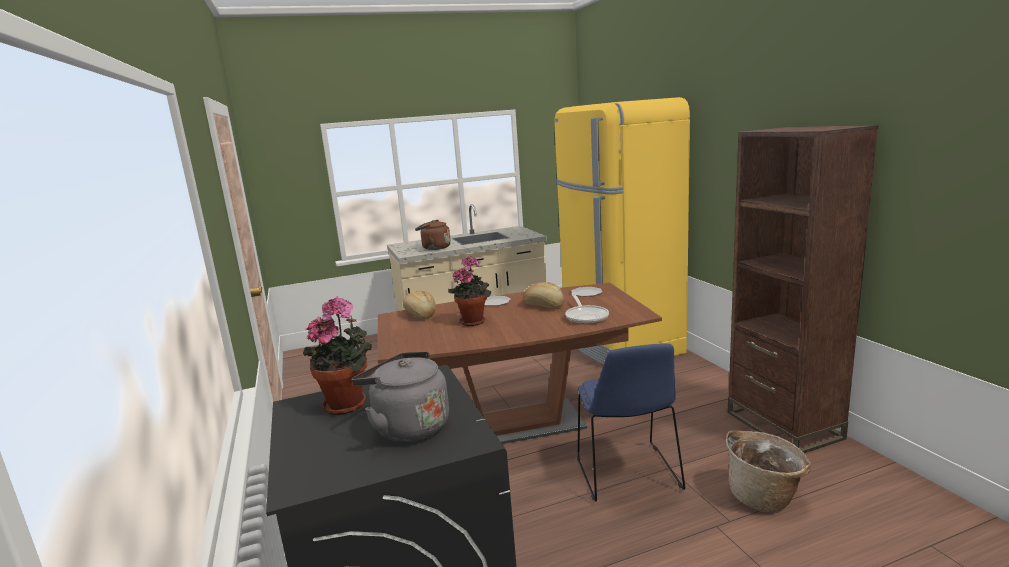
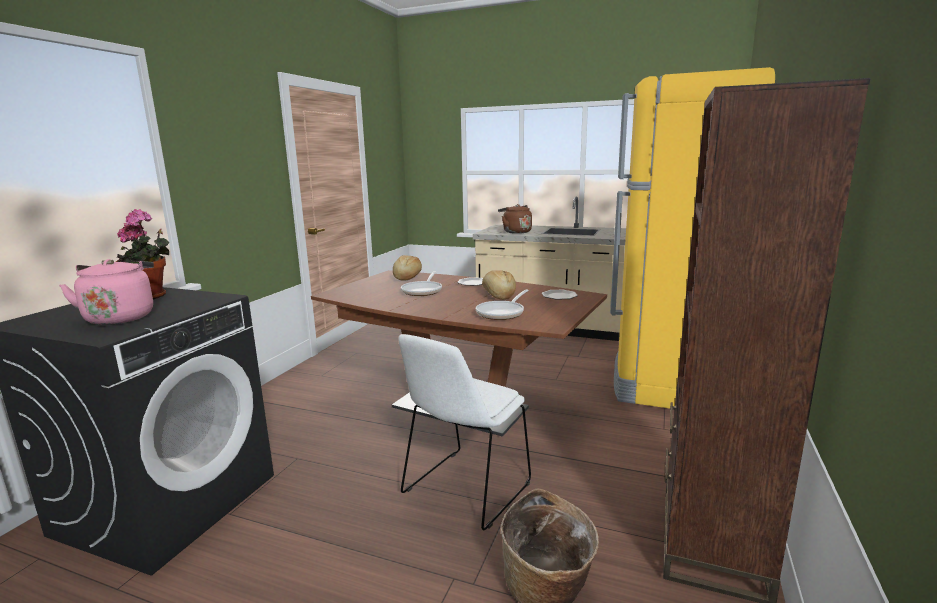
camera: 40 degrees right, 0 degrees up
grey kettle [351,351,449,442] -> pink kettle [59,259,154,325]
potted plant [448,256,491,326] -> frying pan [401,271,442,296]
blue chair [577,343,685,502] -> white chair [398,334,531,530]

